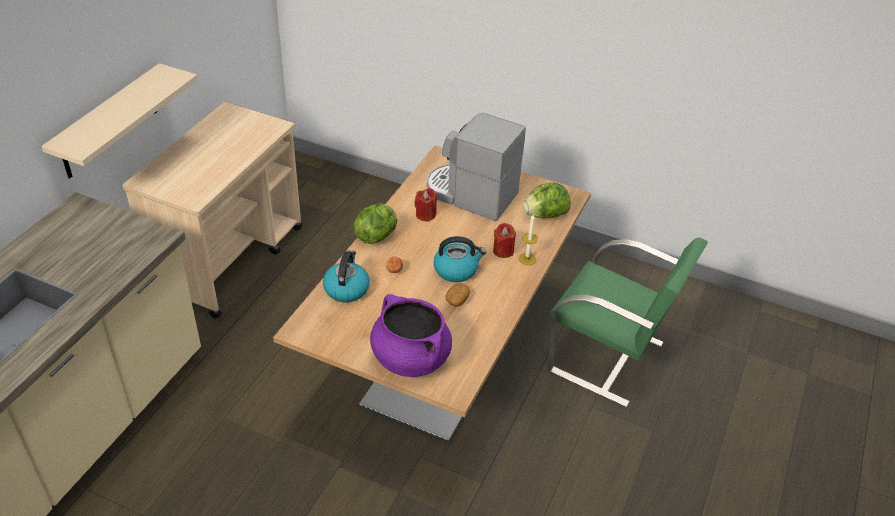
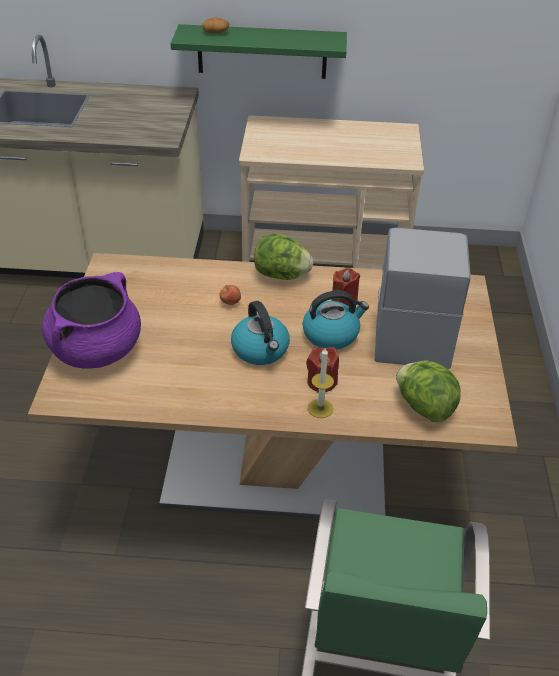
camera: 70 degrees right, 0 degrees up
beige shelf [41,63,198,179] -> green shelf [170,24,347,79]
kettle [323,250,370,303] -> kettle moved to [303,290,369,350]
potato [446,283,470,307] -> potato moved to [202,17,229,34]

